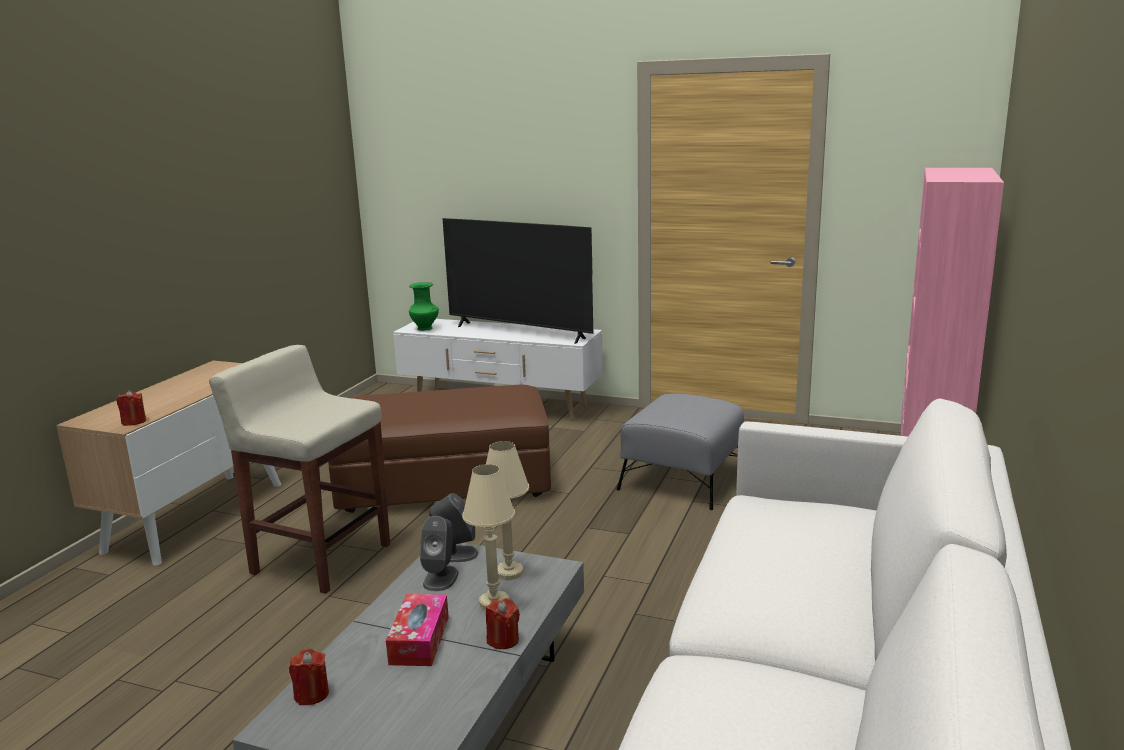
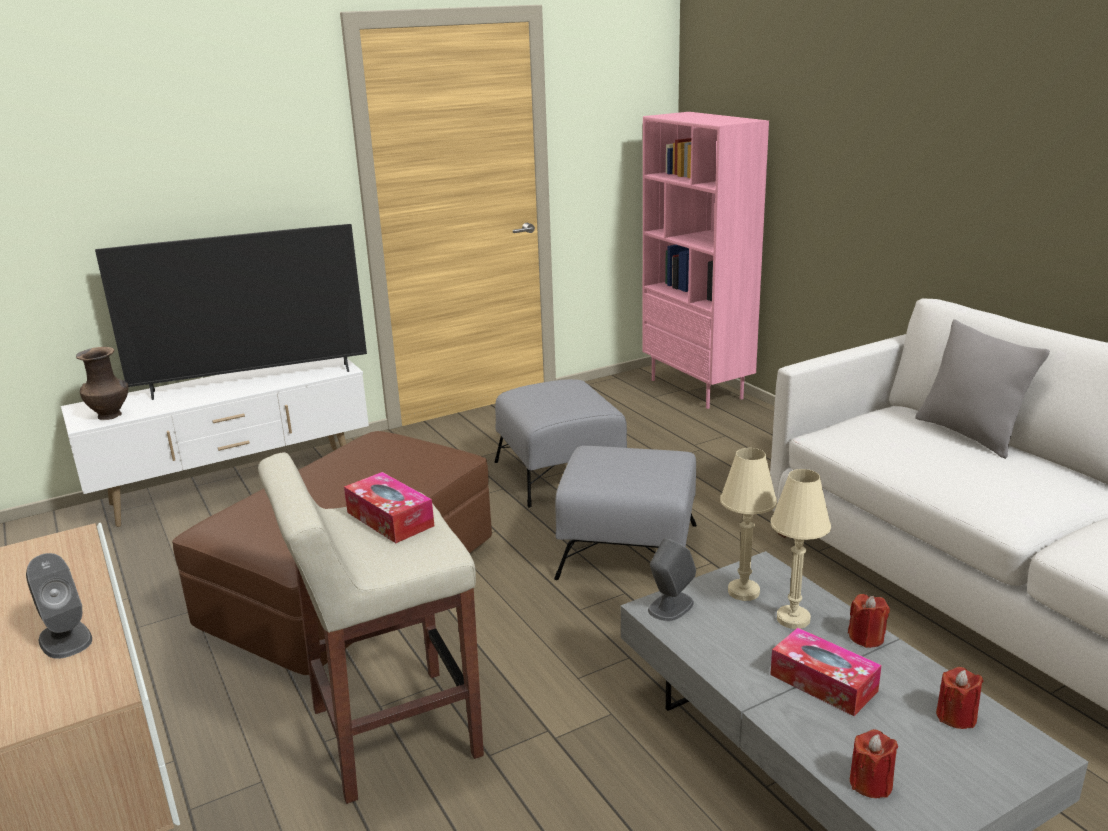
camera: 50 degrees left, 5 degrees up
red candle [117,390,146,426] -> red candle moved to [936,667,983,729]
green vase [409,282,439,331] -> brown vase [76,347,128,420]
grey speaker [420,516,458,591] -> grey speaker moved to [26,553,92,659]
none -> tissue box [344,472,434,543]
none -> grey ottoman [554,446,697,580]
none -> grey pillow [915,319,1050,459]

